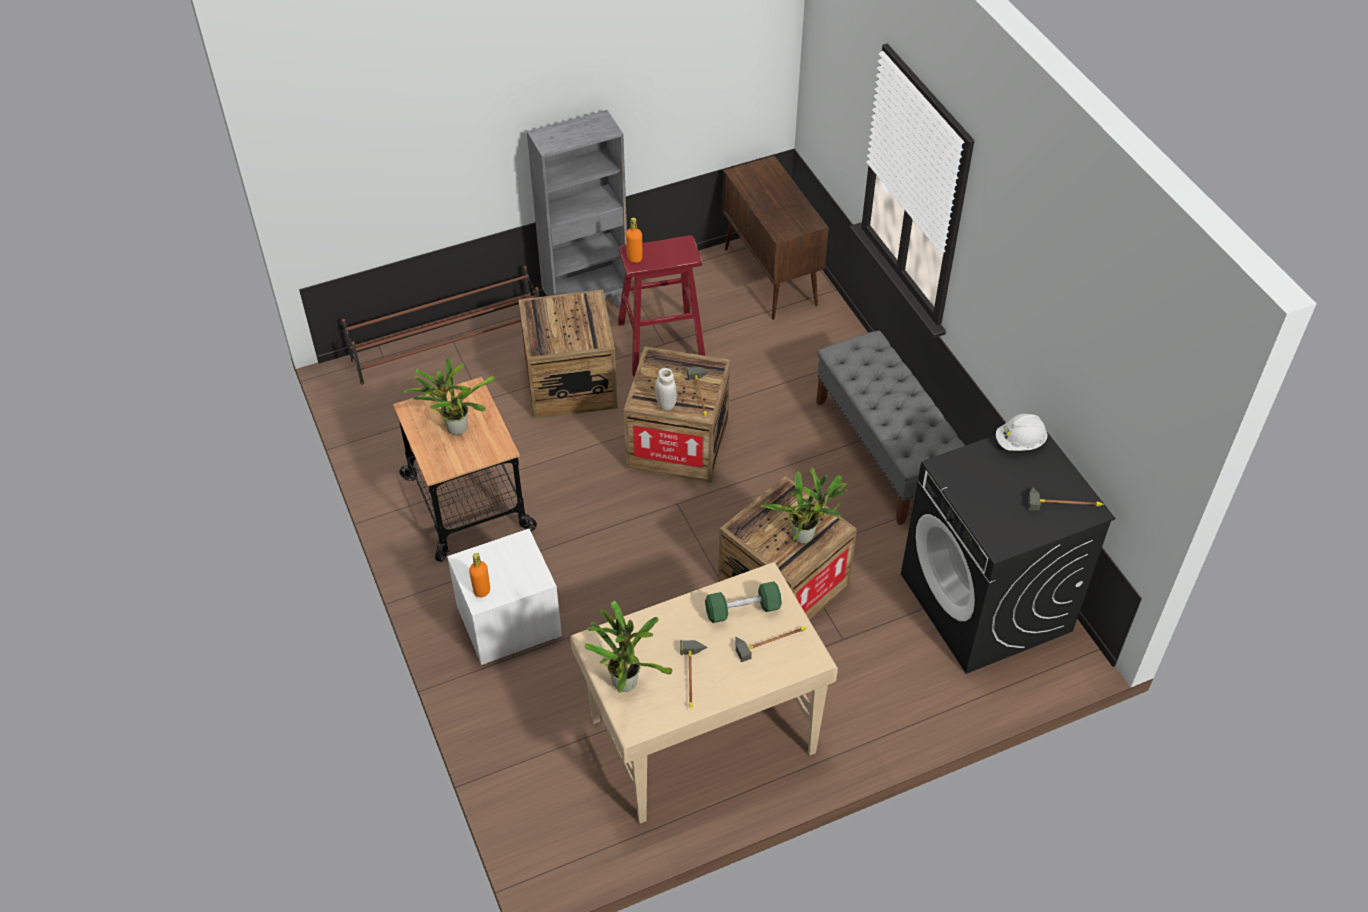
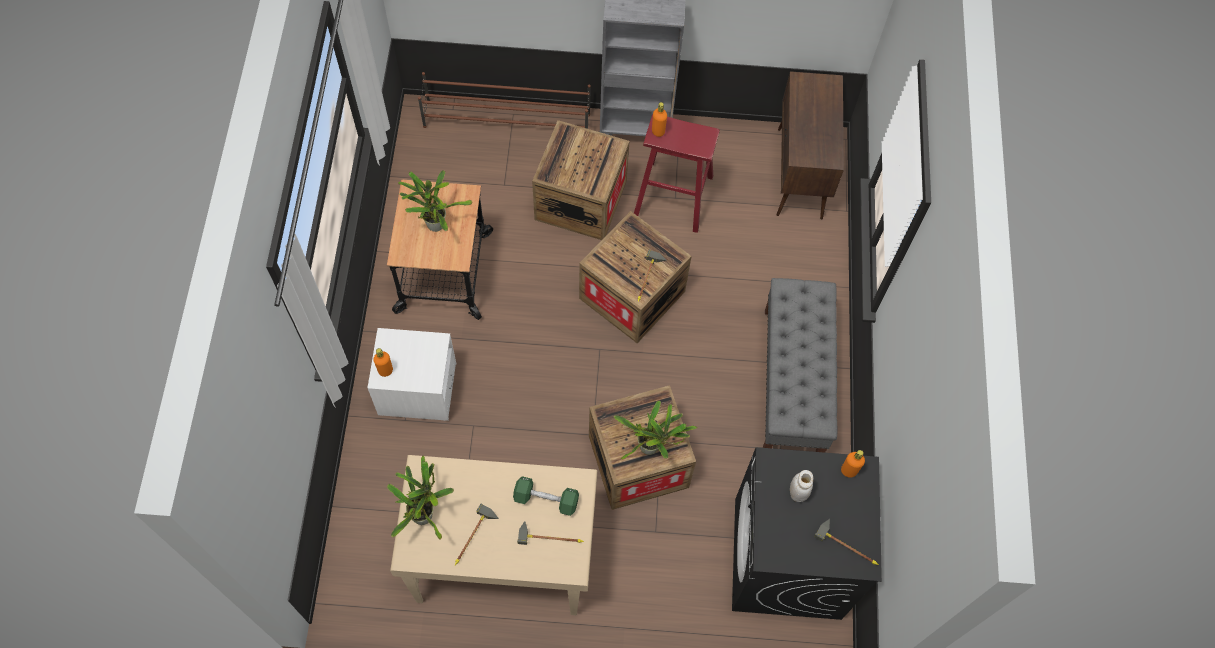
camera: 25 degrees right, 15 degrees up
white jar [655,368,677,410] -> white jar moved to [790,470,813,502]
white hard hat [996,414,1048,451] -> orange bottle [841,450,865,478]

